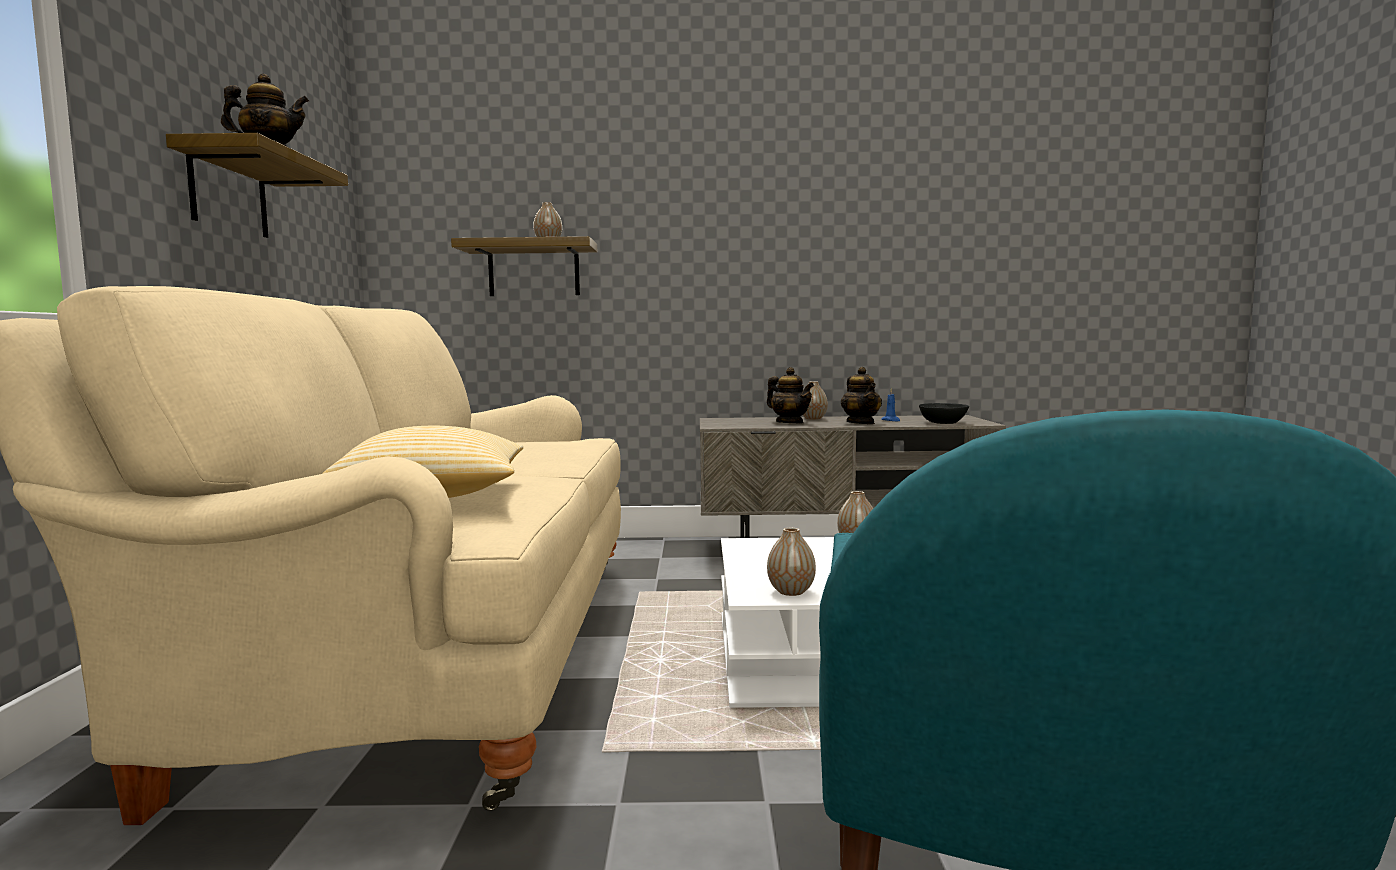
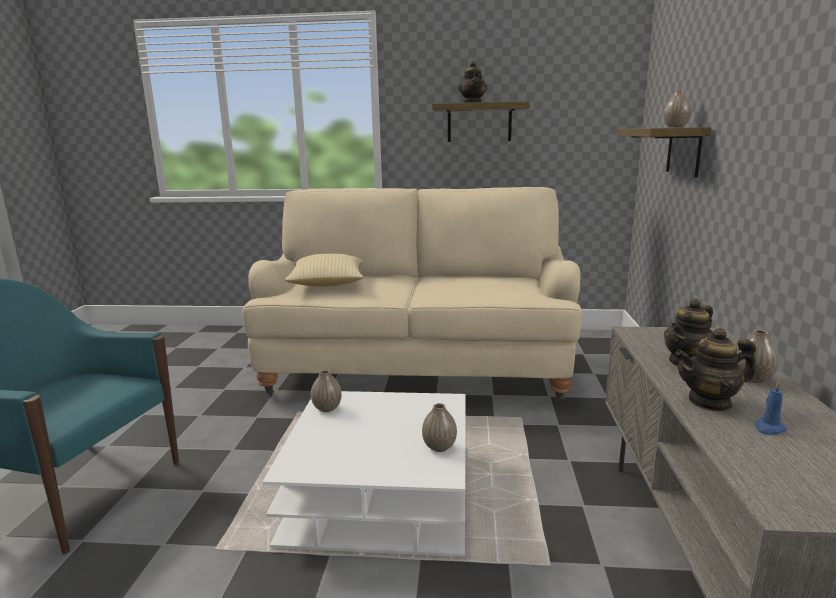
camera: 95 degrees right, 10 degrees up
black bowl [919,403,969,424] -> none

